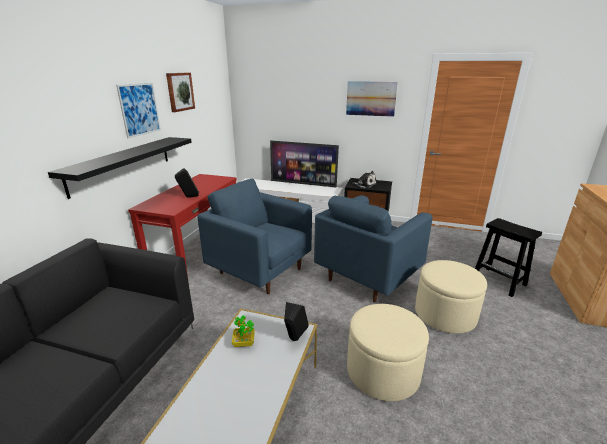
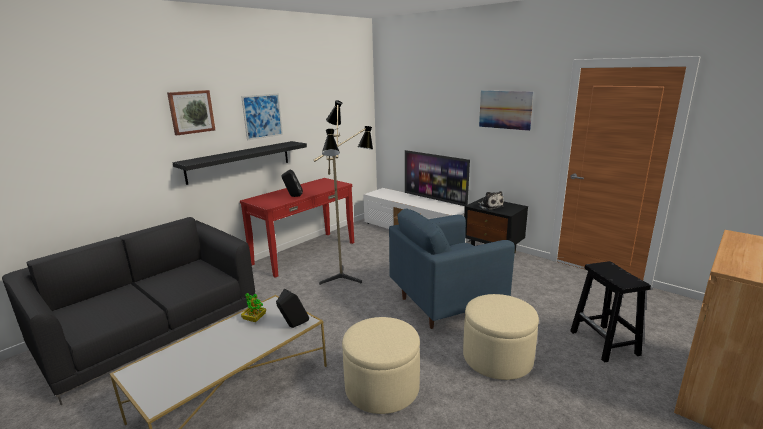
camera: 25 degrees right, 5 degrees down
picture [166,72,195,112] -> picture moved to [167,90,215,135]
blue armchair [198,179,312,294] -> floor lamp [314,100,373,285]

